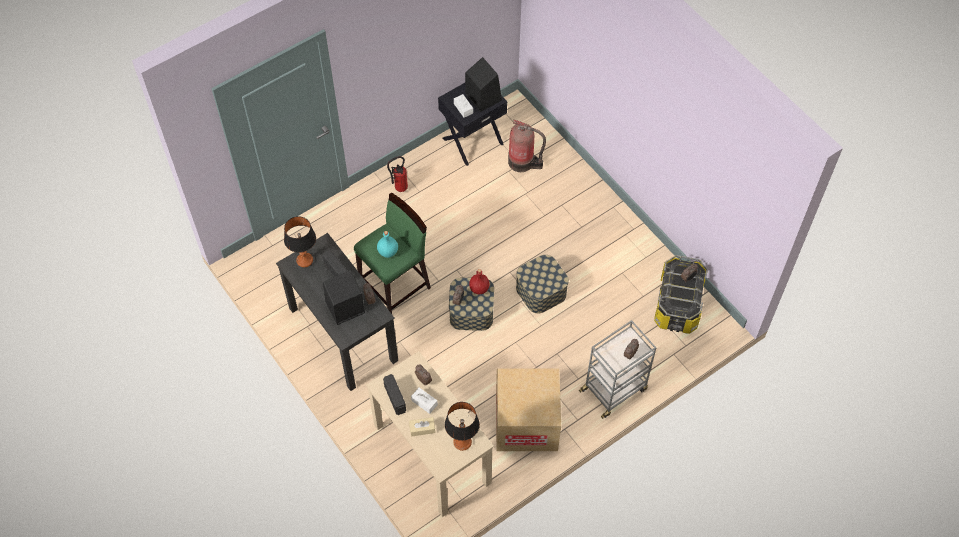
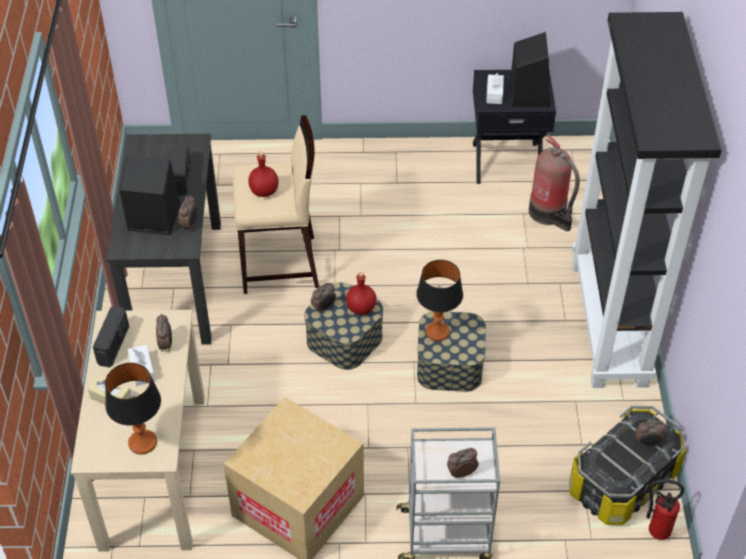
camera: 35 degrees right, 10 degrees down
table lamp [284,216,316,267] -> table lamp moved to [416,260,463,341]
green stool [354,193,431,314] -> beige stool [233,115,319,294]
turquoise bottle [377,231,398,258] -> red bottle [248,152,279,197]
fire extinguisher [387,156,408,192] -> fire extinguisher moved to [646,479,684,540]
none -> black bookcase [572,12,722,388]

